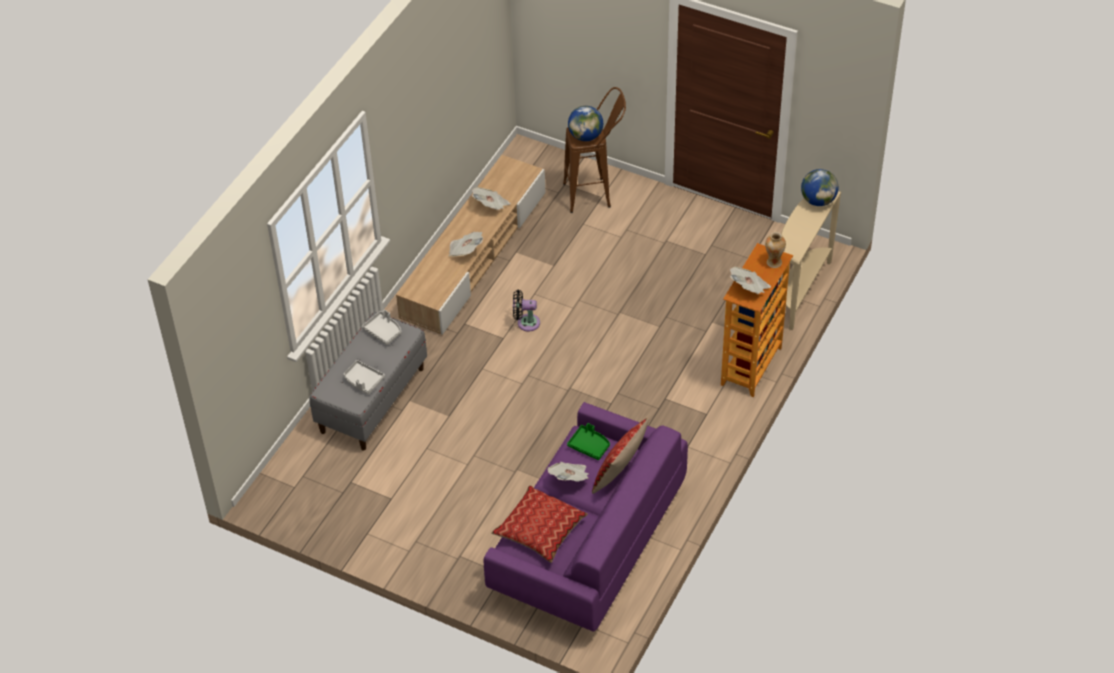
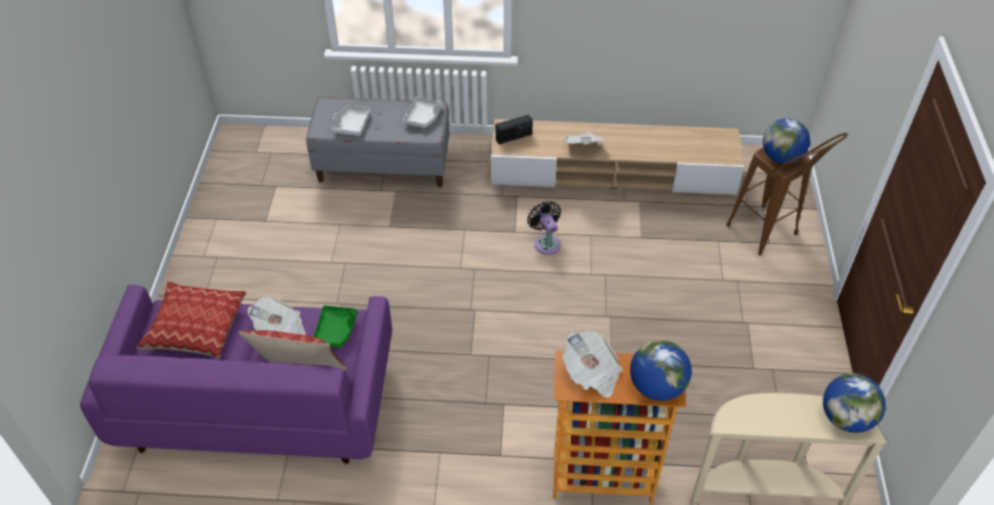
camera: 65 degrees right, 0 degrees up
newspaper [472,187,511,210] -> none
vase [765,232,786,268] -> globe [630,340,692,401]
none -> radio [496,115,533,144]

